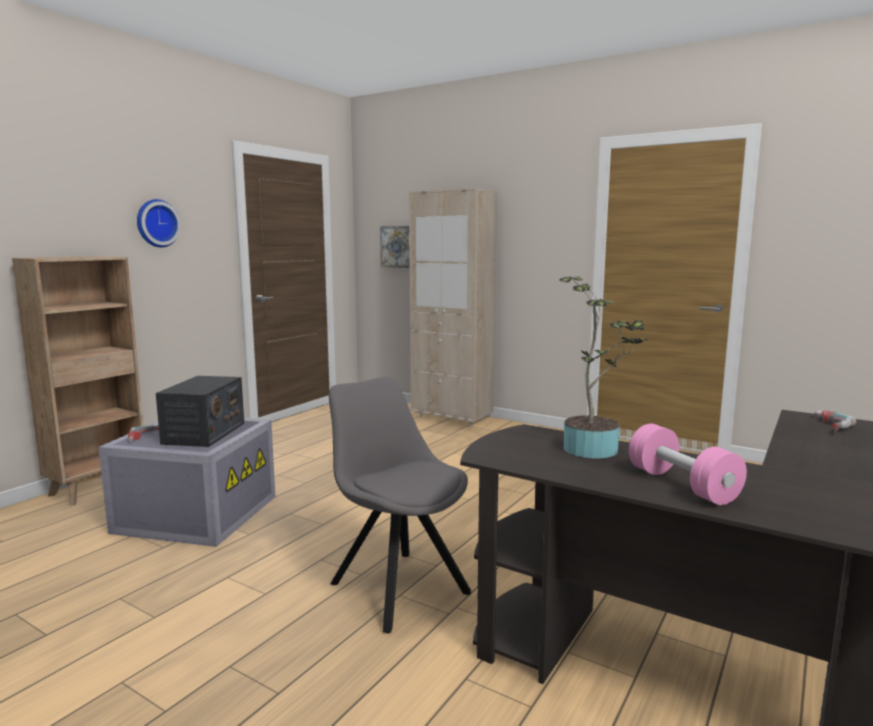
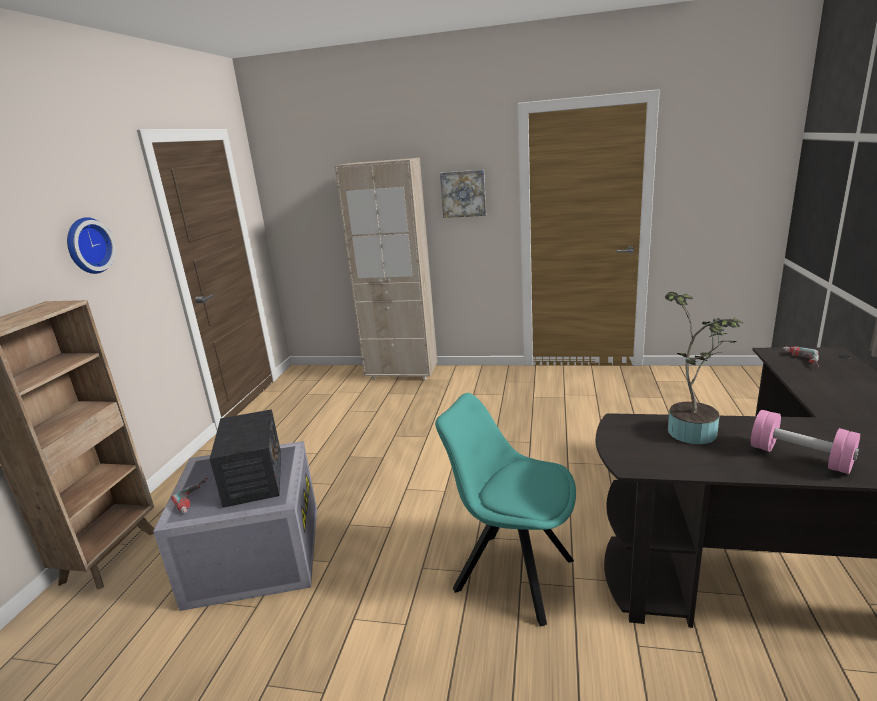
camera: 20 degrees left, 10 degrees up
grey chair [329,377,471,633] -> turquoise chair [435,393,576,626]
picture [380,226,410,268] -> picture moved to [440,170,486,218]

